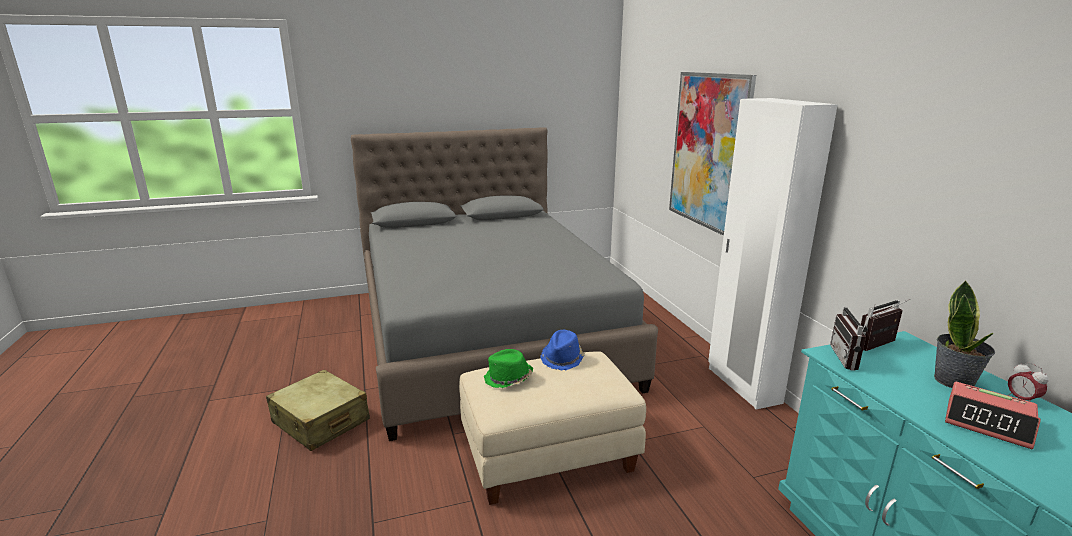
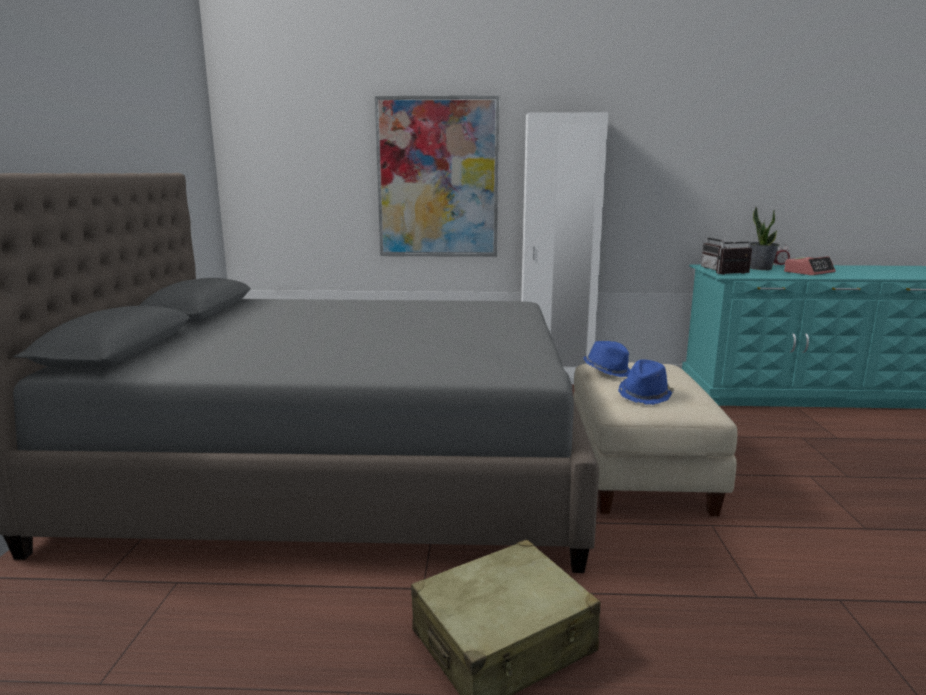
camera: 70 degrees left, 5 degrees down
green hat [484,349,533,388] -> blue hat [618,360,674,405]
radio [830,304,876,371] -> radio turned 135 degrees clockwise [716,234,752,275]

